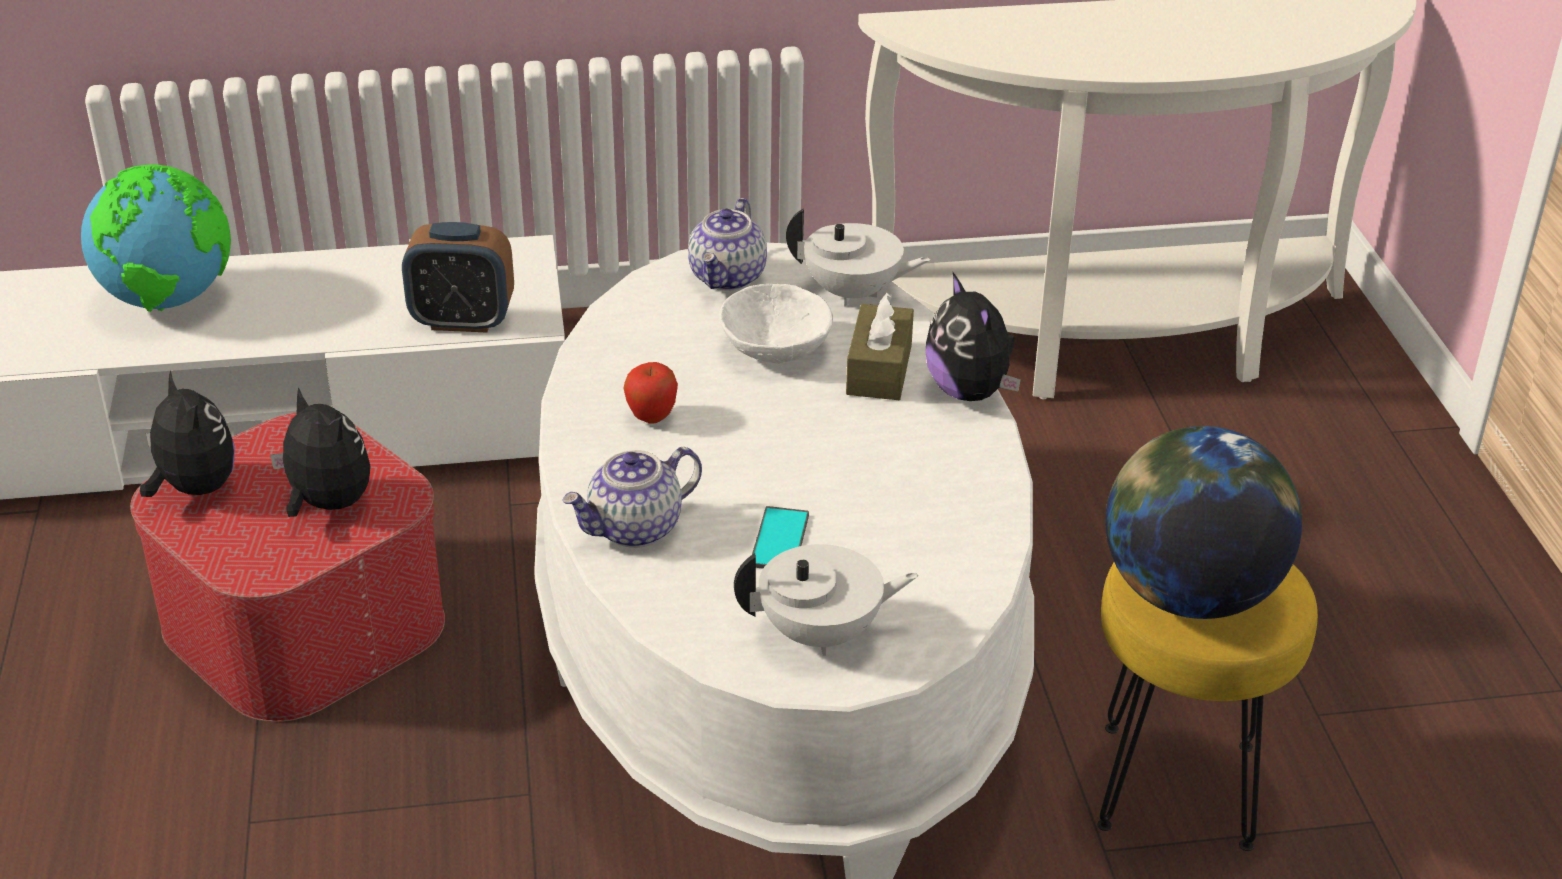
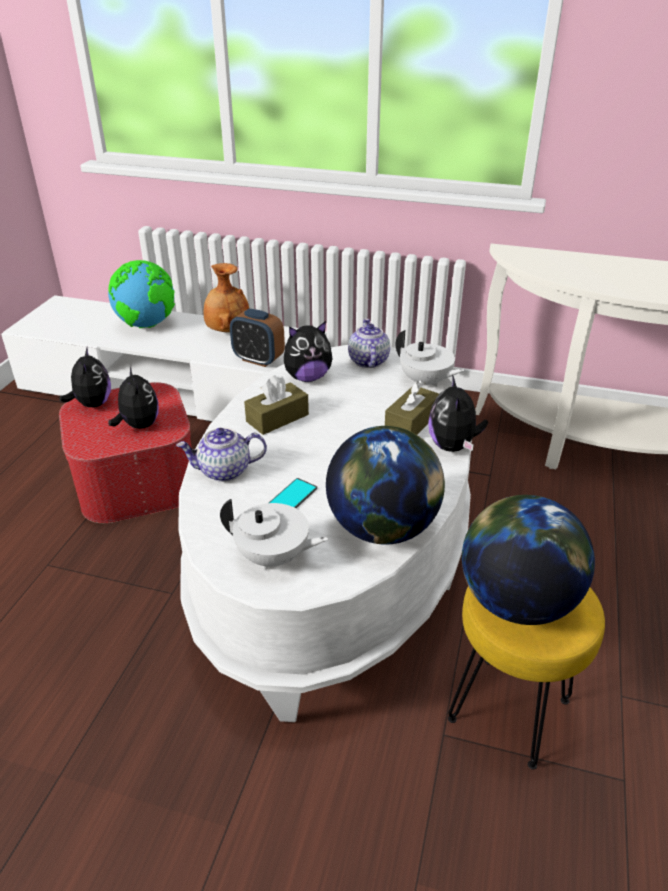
camera: 25 degrees right, 0 degrees up
apple [623,362,678,424] -> brown tissue box [244,375,309,435]
teapot [688,198,767,291] -> teapot turned 135 degrees clockwise [348,319,390,368]
white bowl [719,284,833,364] -> none
none -> brown vase [203,263,250,332]
none -> plush toy [284,321,333,382]
none -> globe [326,426,445,545]

